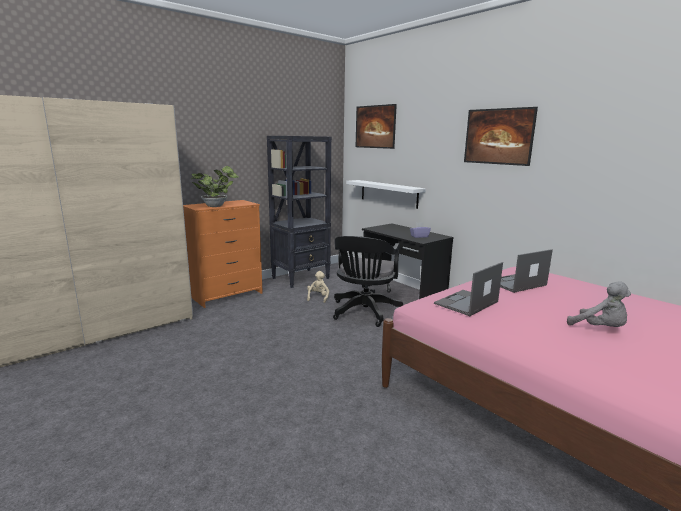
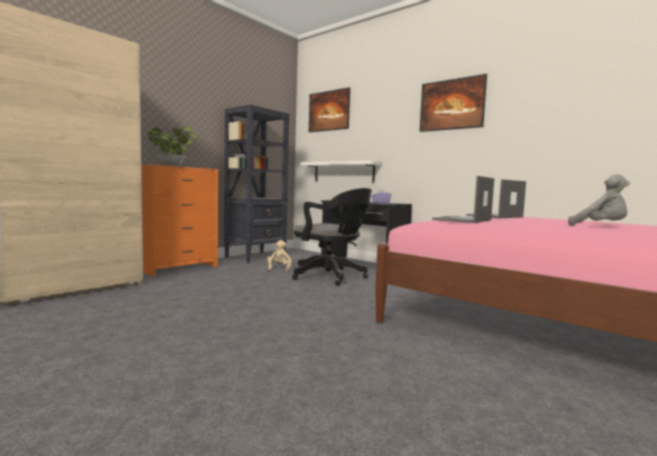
camera: 10 degrees left, 10 degrees down
black office chair [333,236,403,327] -> black office chair turned 60 degrees counterclockwise [292,188,372,286]

